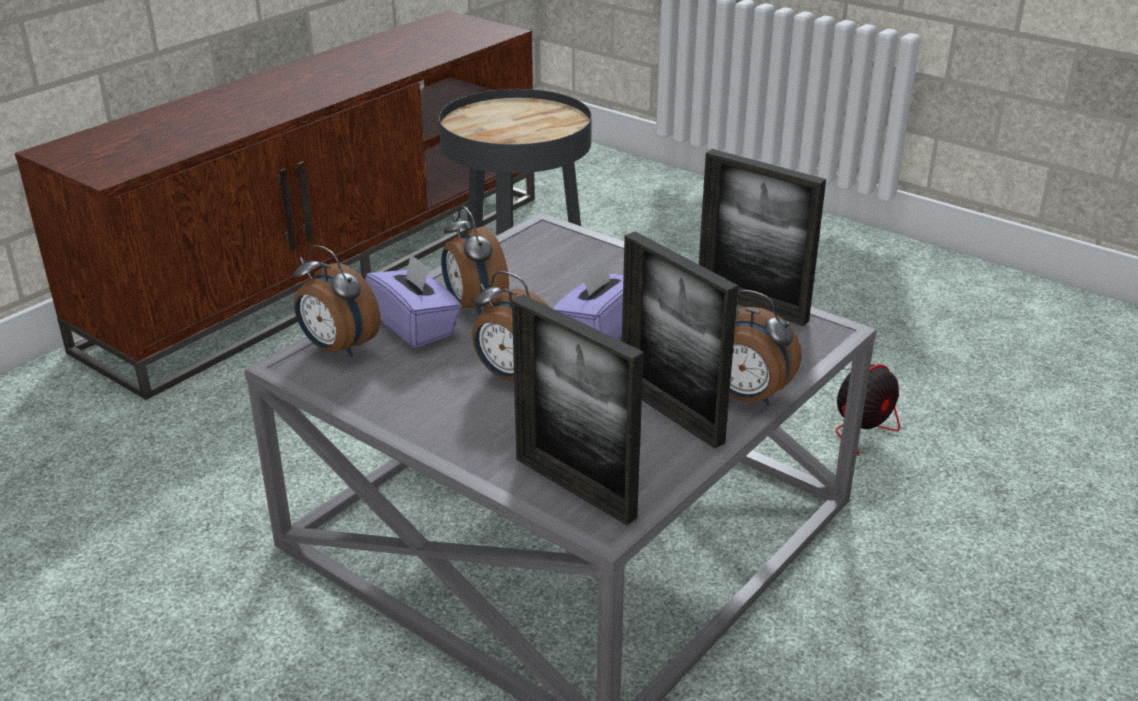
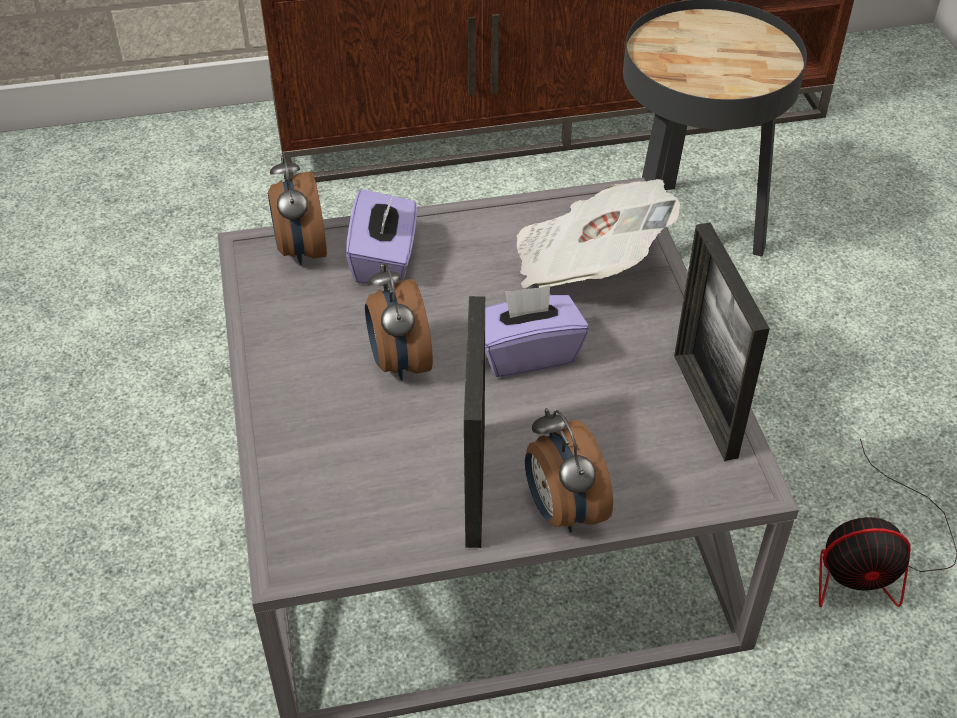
camera: 40 degrees right, 15 degrees up
alarm clock [441,205,509,316] -> none
picture frame [512,295,644,525] -> none
none -> newspaper [517,179,680,288]

